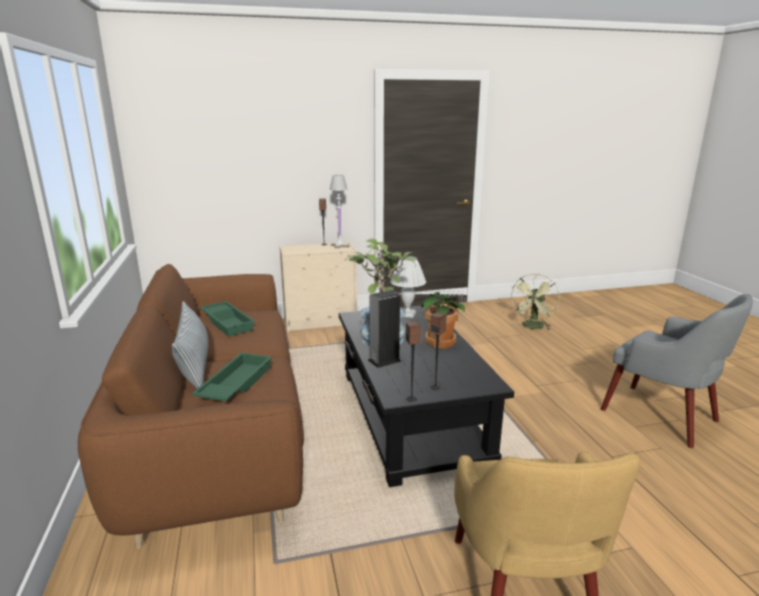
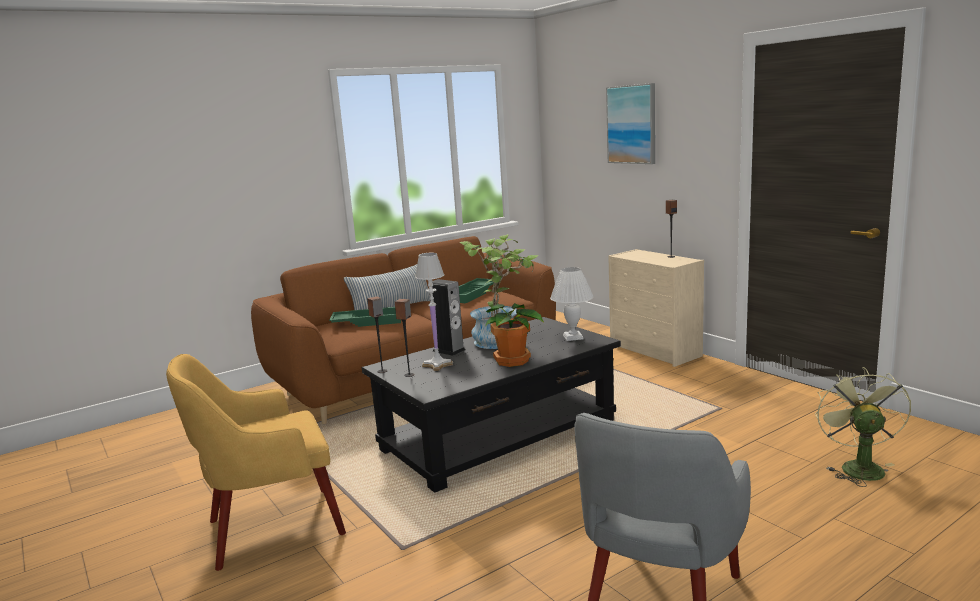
camera: 70 degrees right, 5 degrees down
white table lamp [330,175,349,248] -> white table lamp moved to [415,253,453,371]
green fan [511,274,560,330] -> green fan turned 90 degrees clockwise [815,367,911,487]
none -> picture [606,83,655,164]

